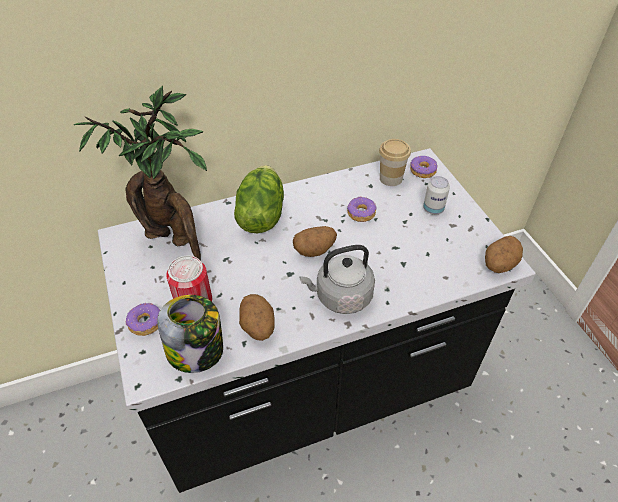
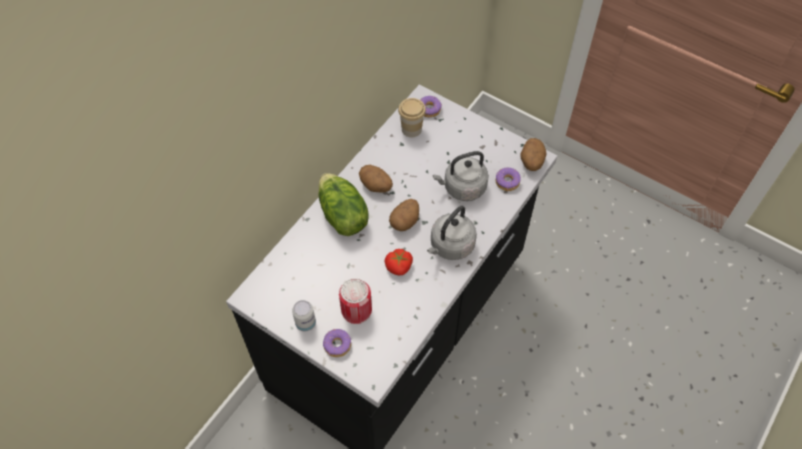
camera: 35 degrees left, 10 degrees up
potted plant [74,86,207,261] -> none
jar [157,295,223,373] -> none
potato [239,294,275,341] -> potato moved to [359,165,393,193]
donut [347,196,377,222] -> donut moved to [496,168,521,191]
can [423,176,450,215] -> can moved to [292,300,316,331]
none -> tomato [384,249,413,275]
none -> grey kettle [433,151,489,201]

